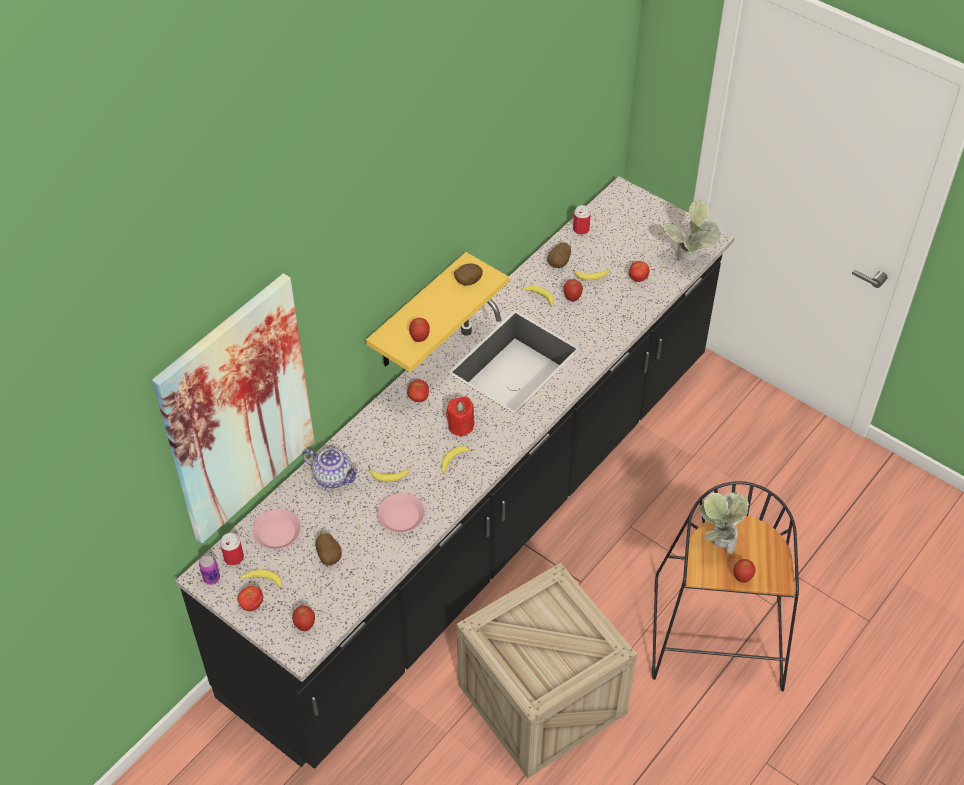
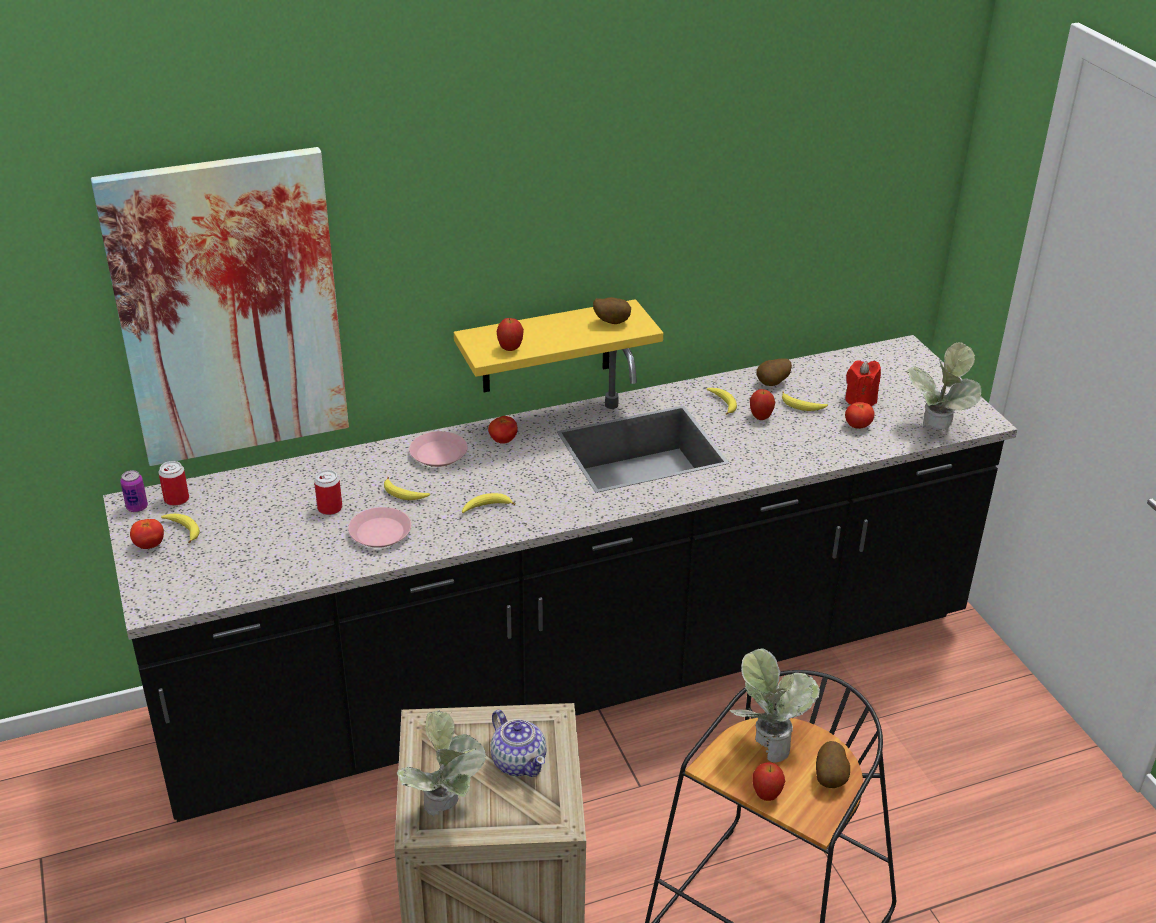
camera: 30 degrees right, 15 degrees down
pink plate [253,509,301,549] -> pink plate moved to [409,431,467,467]
apple [292,606,315,631] -> none
teapot [302,448,361,488] -> teapot moved to [491,710,546,777]
potato [316,533,342,566] -> potato moved to [816,741,850,788]
red candle [446,396,475,437] -> red candle moved to [845,360,881,406]
can [573,205,591,235] -> can moved to [314,470,342,515]
none -> potted plant [397,710,486,816]

